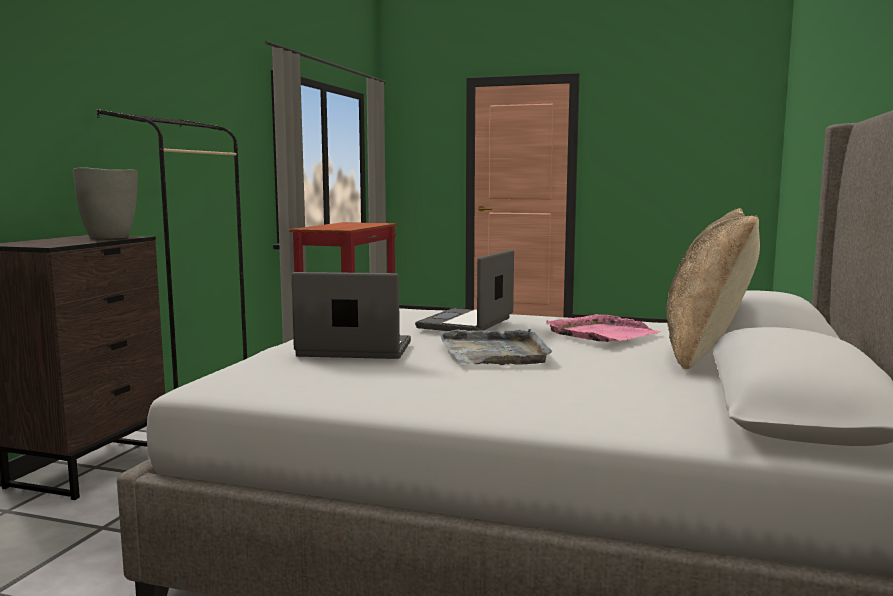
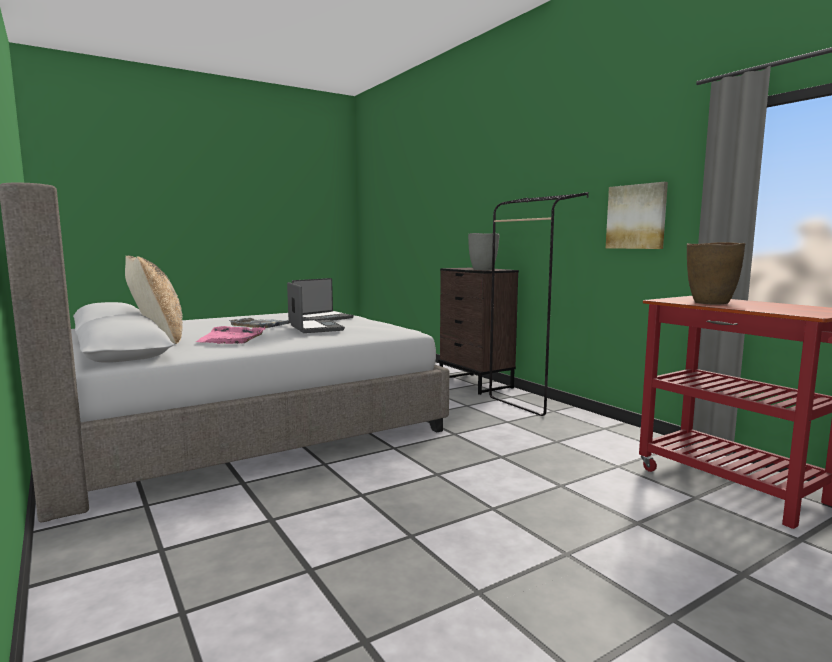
camera: 130 degrees right, 0 degrees up
none -> picture [606,182,668,249]
none -> brown vase [687,242,745,304]

